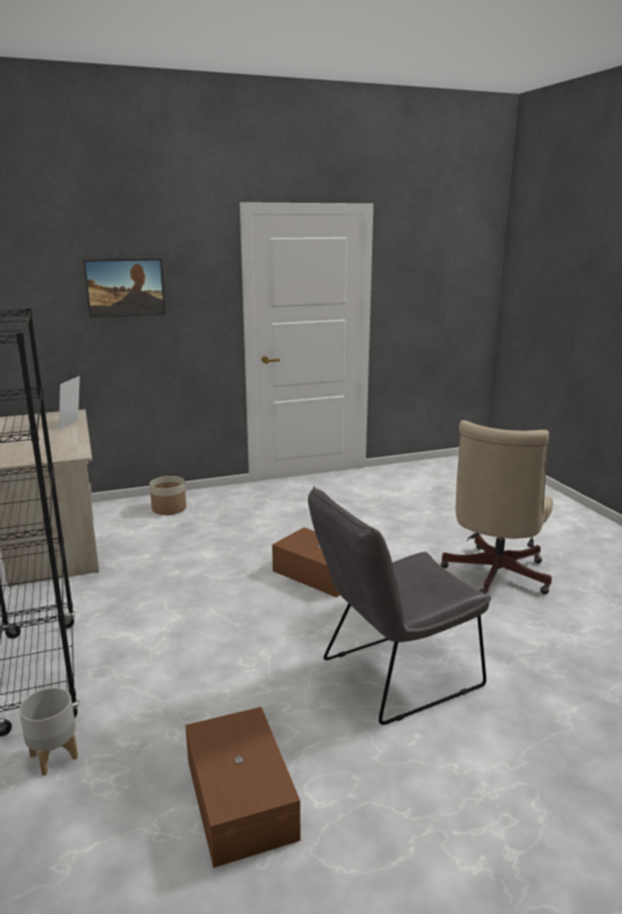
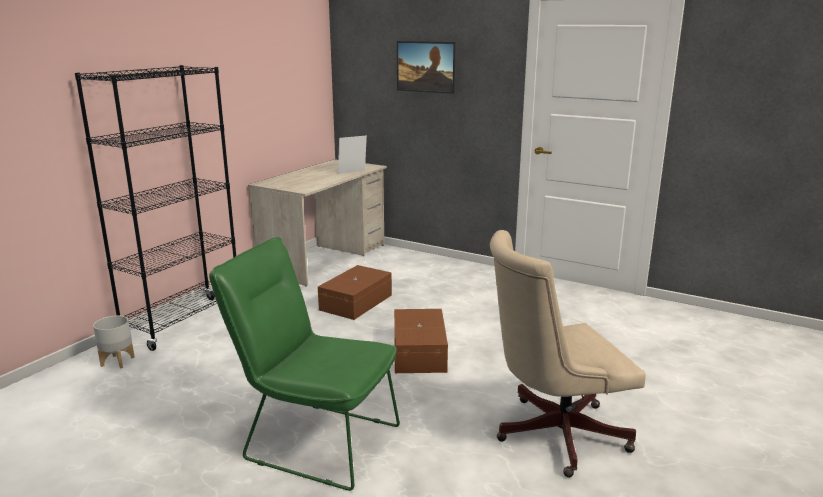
camera: 50 degrees right, 0 degrees up
planter [150,476,186,515] -> none
brown storage box [185,707,301,868] -> brown storage box moved to [318,265,392,320]
grey chair [308,486,491,725] -> green chair [209,237,400,491]

